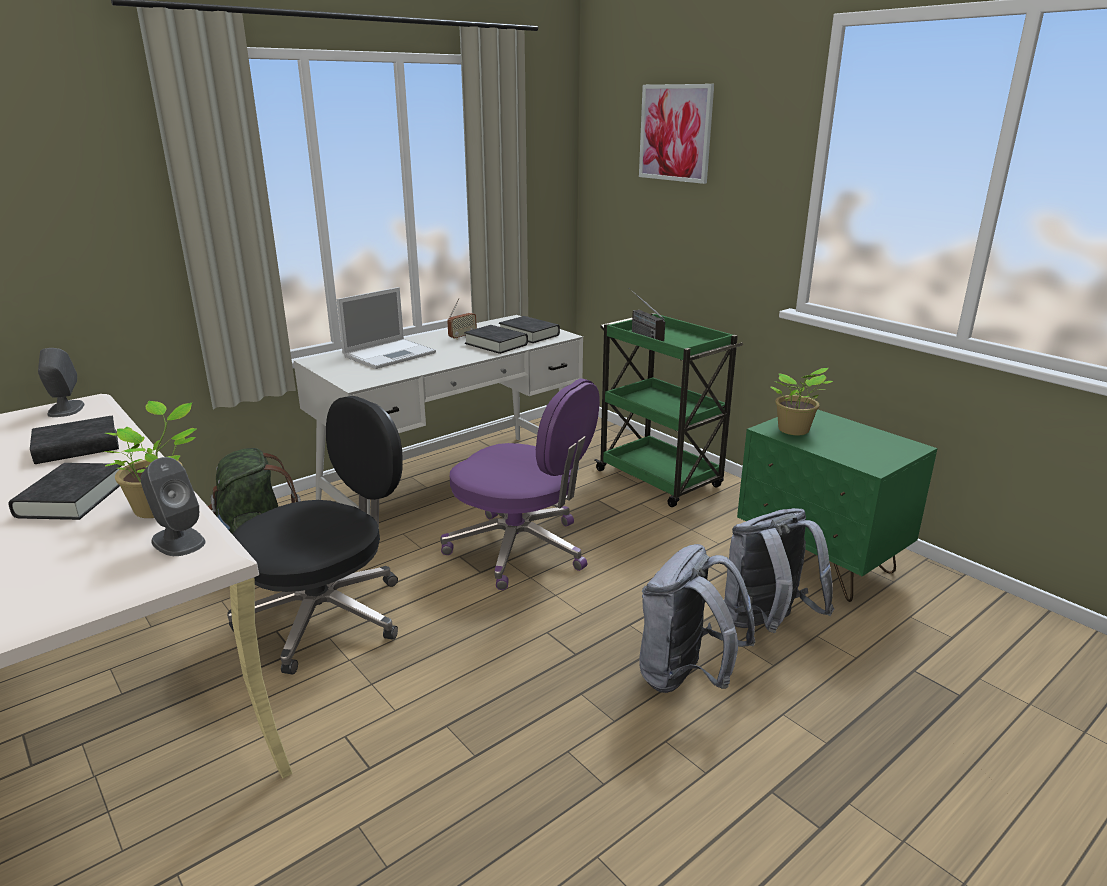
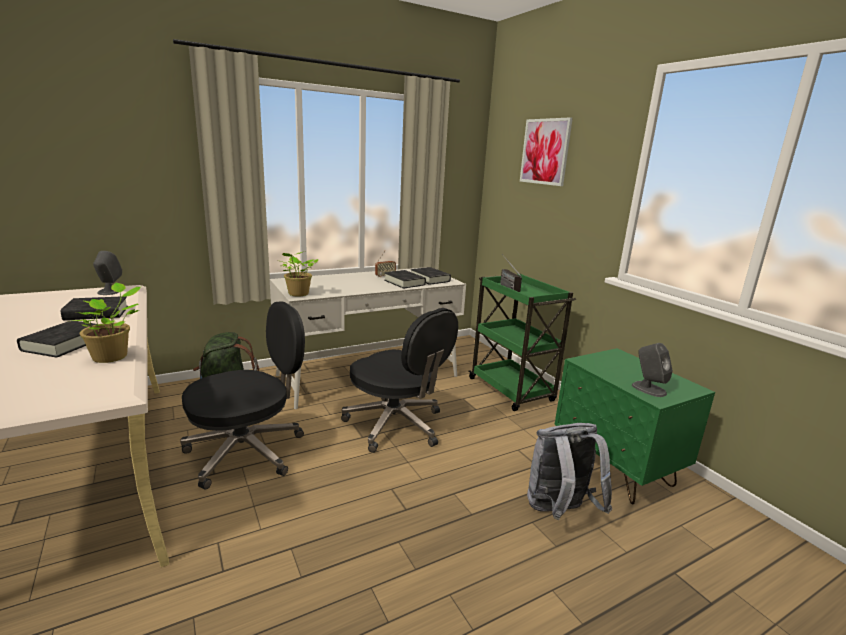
camera: 10 degrees right, 5 degrees down
grey speaker [141,457,206,556] -> grey speaker moved to [632,343,673,397]
laptop [337,287,436,369] -> none
purple office chair [440,379,600,590] -> black office chair [341,308,458,453]
grey backpack [639,544,755,693] -> none
potted plant [771,368,833,436] -> potted plant moved to [276,252,318,297]

